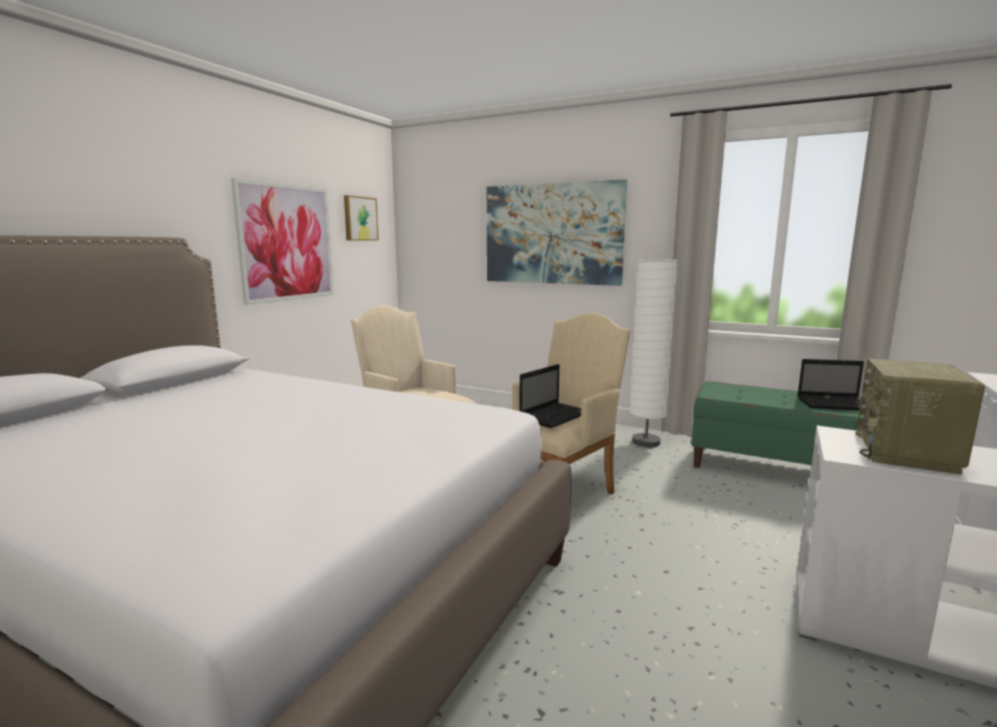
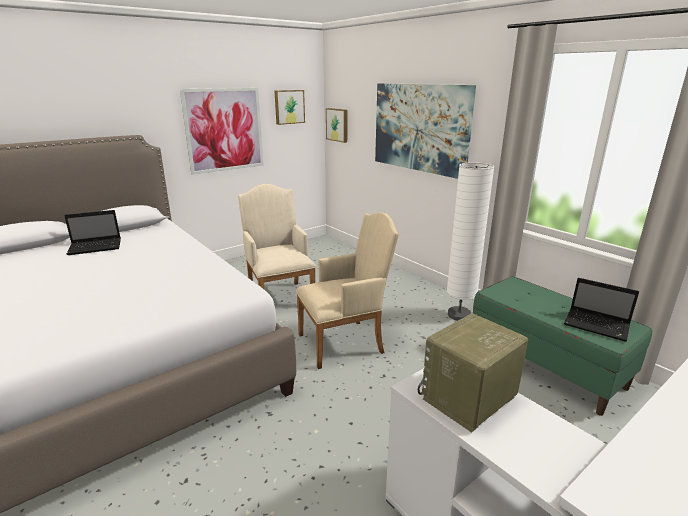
camera: 25 degrees right, 10 degrees up
laptop [519,364,581,428] -> laptop moved to [64,210,121,255]
none -> picture [326,108,347,143]

